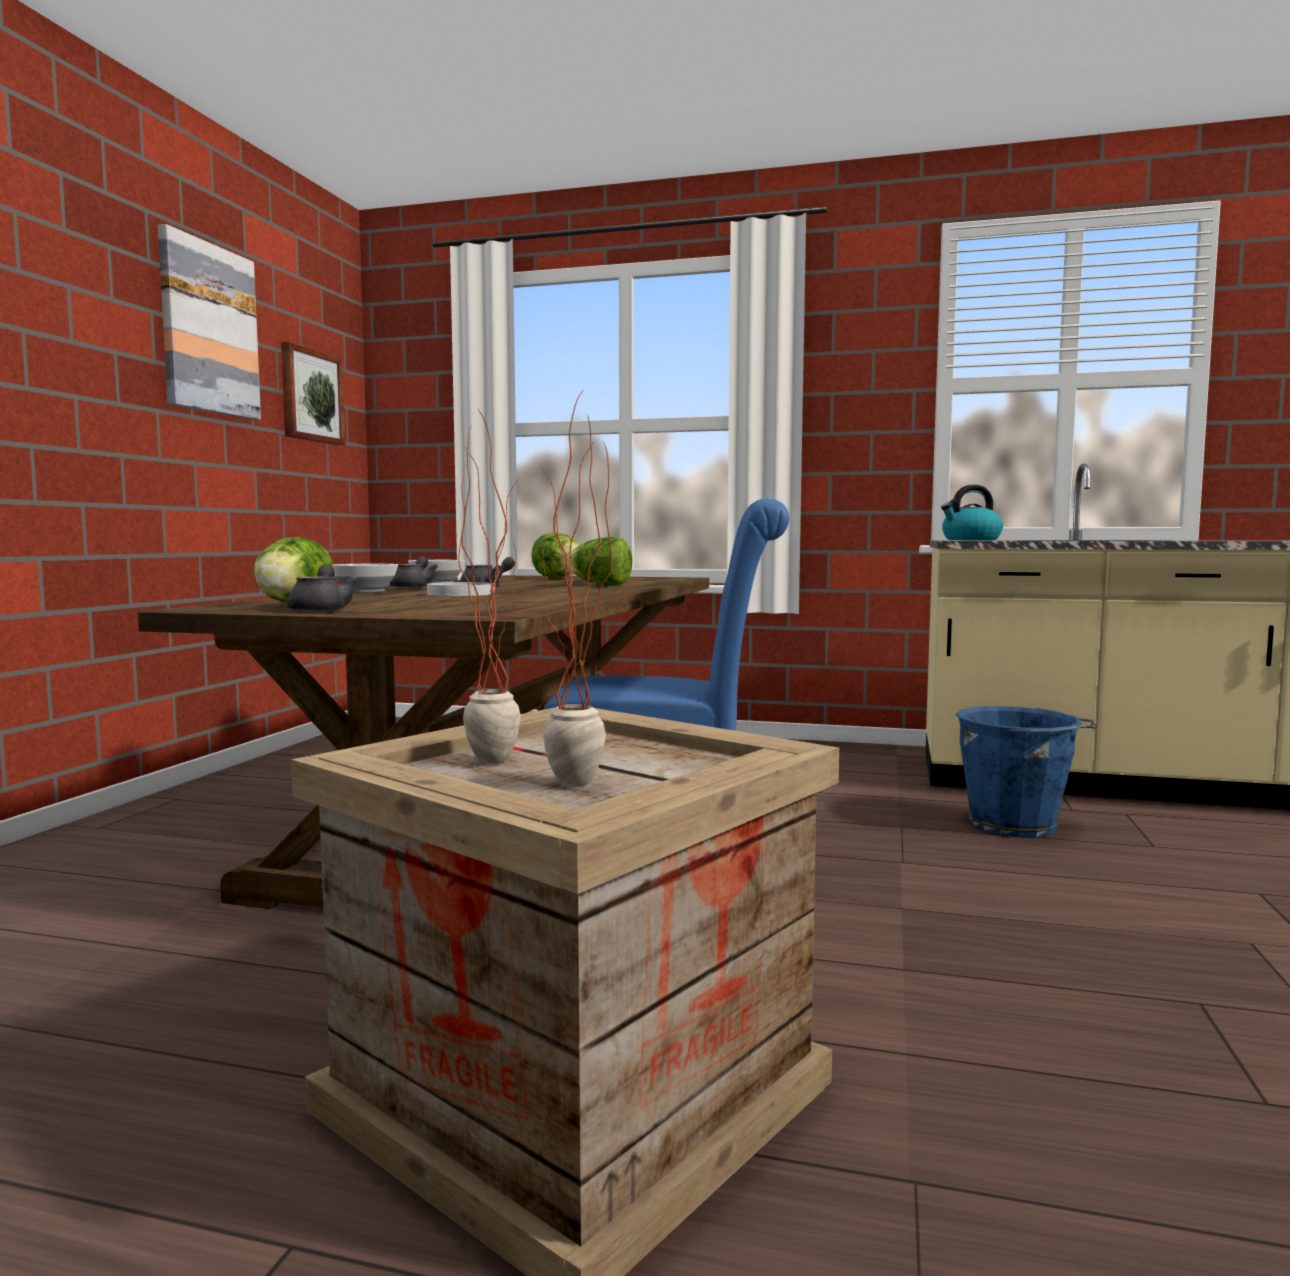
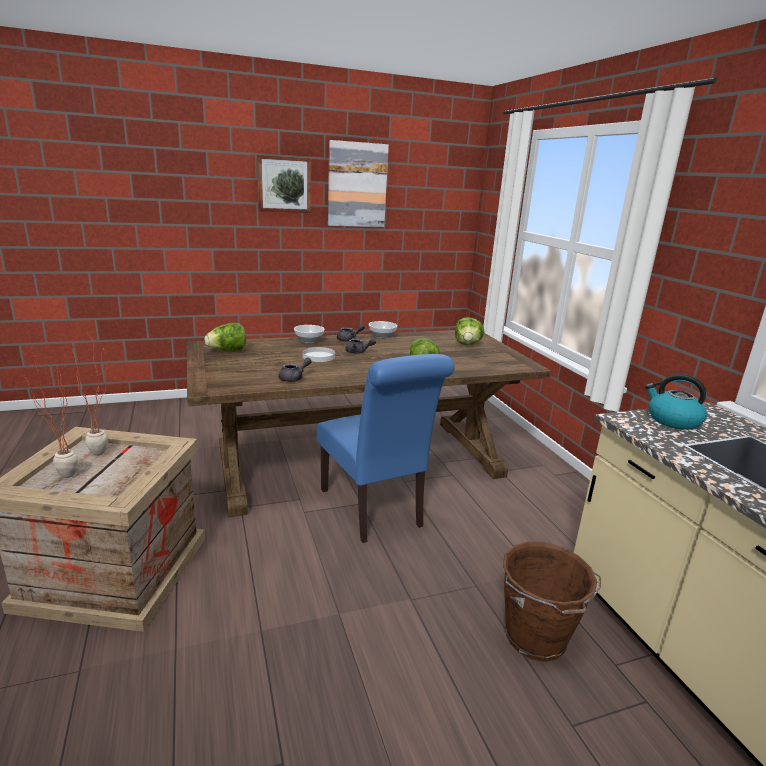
camera: 55 degrees right, 15 degrees up
picture [281,342,345,445] -> picture moved to [257,155,311,213]
grey teapot [287,565,360,613] -> grey teapot moved to [279,357,312,382]
blue bucket [956,706,1096,838] -> brown bucket [503,541,601,662]

